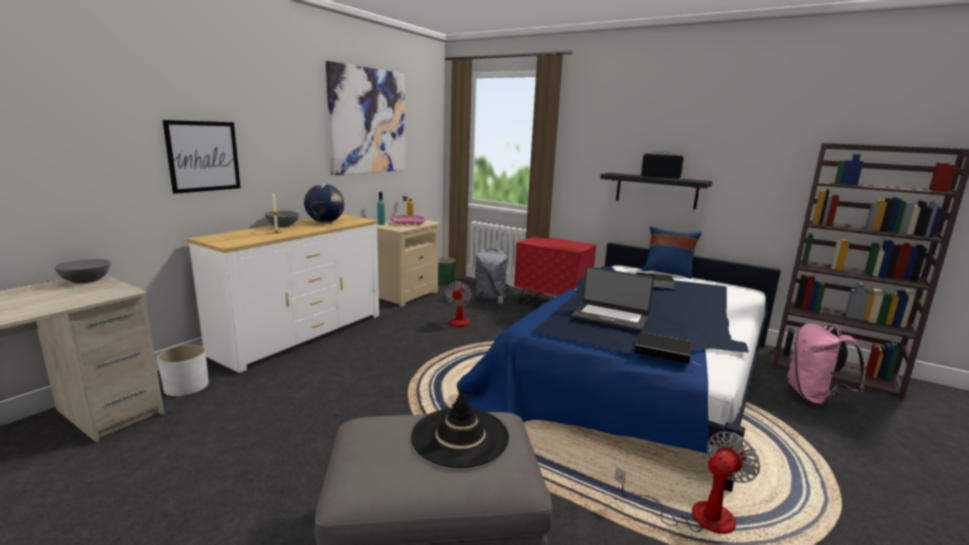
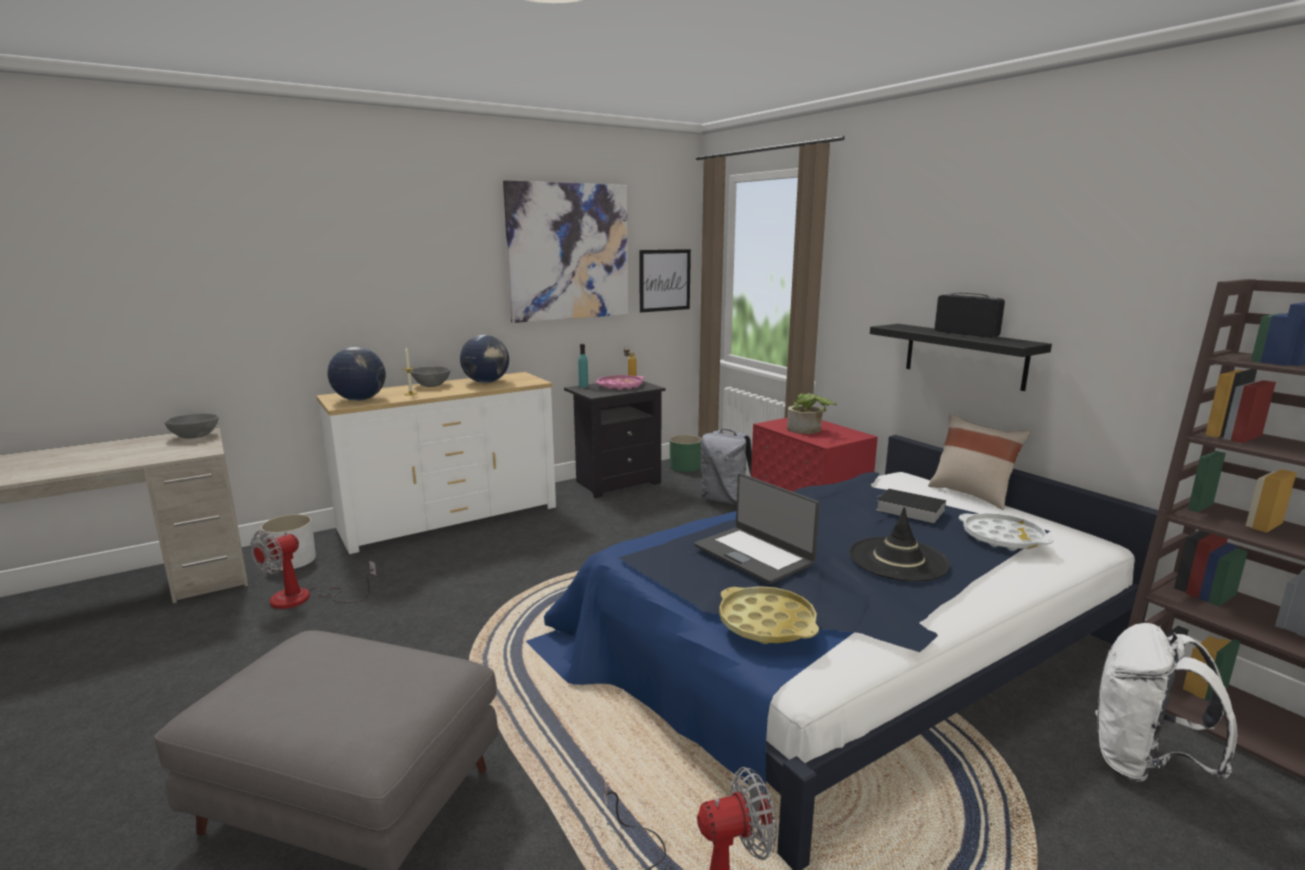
camera: 25 degrees right, 0 degrees up
picture [163,120,241,194] -> picture moved to [639,249,691,312]
beige nightstand [377,220,441,307] -> black nightstand [564,381,665,498]
black hat [411,386,509,468] -> black hat moved to [849,507,950,581]
fan [445,281,503,327] -> fan moved to [250,530,377,609]
book [635,332,700,365] -> yellow tray [719,586,819,644]
blue pillow [642,226,701,279] -> beige pillow [928,414,1031,510]
pink backpack [787,323,866,406] -> white backpack [1095,623,1237,783]
none -> globe [327,347,386,401]
none -> potted plant [787,393,837,434]
none -> white tray [959,513,1054,551]

